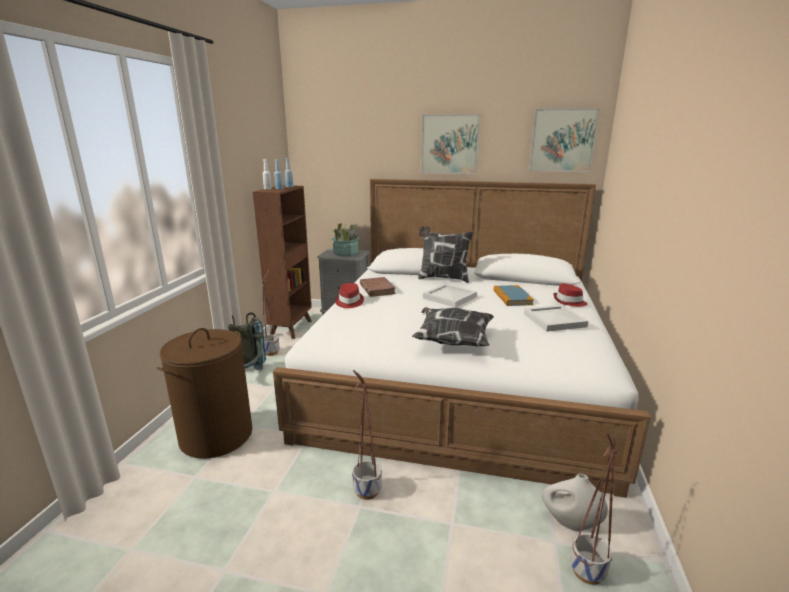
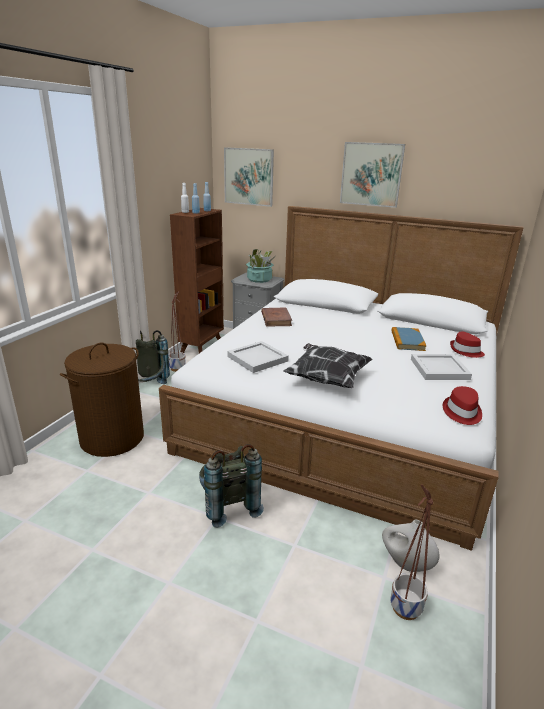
camera: 10 degrees right, 5 degrees up
red hat [335,283,364,308] -> red hat moved to [443,386,482,425]
planter [352,370,382,500] -> grey backpack [199,444,264,528]
pillow [418,226,473,283] -> none
white tray [423,284,477,307] -> white tray moved to [227,341,289,373]
picture [529,108,600,172] -> picture moved to [224,147,274,207]

